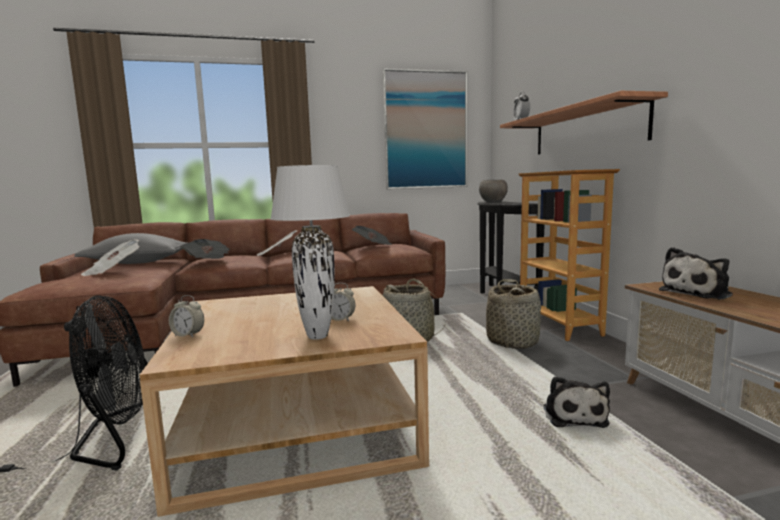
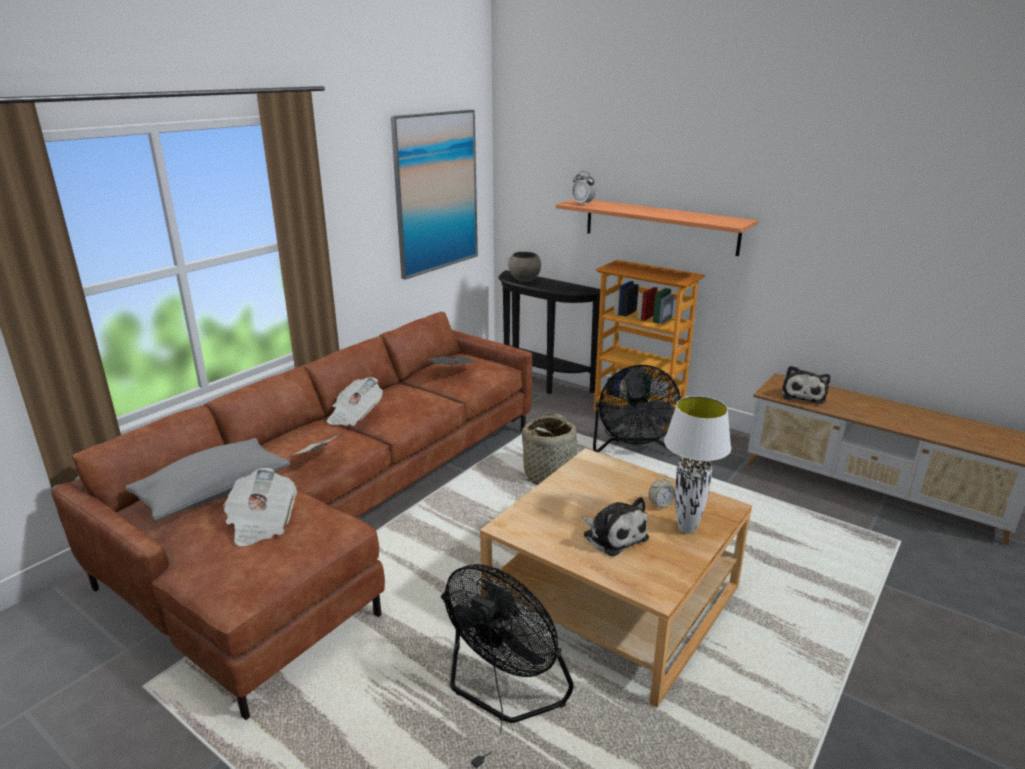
camera: 40 degrees left, 15 degrees up
alarm clock [169,295,204,337] -> none
basket [486,279,541,349] -> black fan [593,365,681,456]
plush toy [543,376,610,428] -> plush toy moved to [581,497,649,556]

